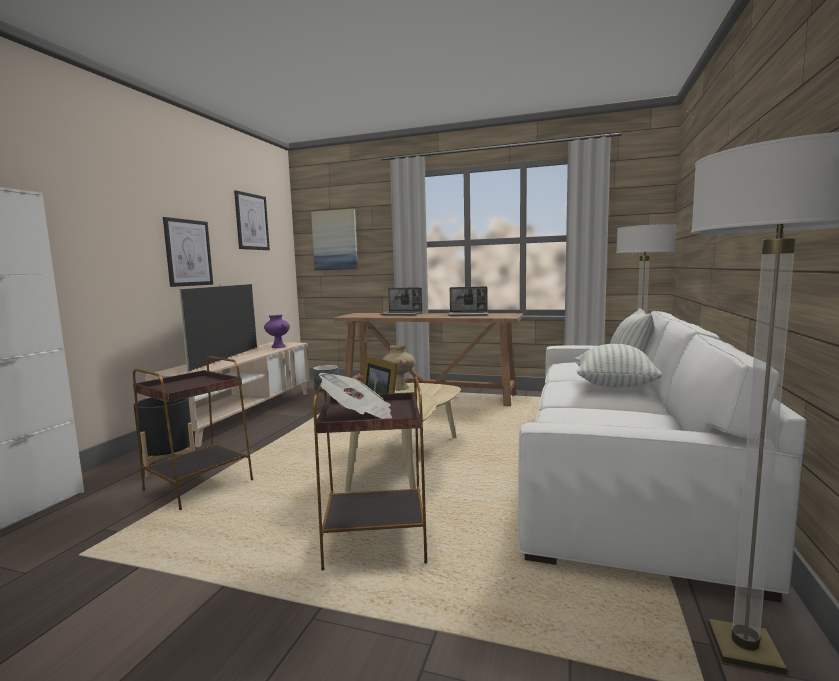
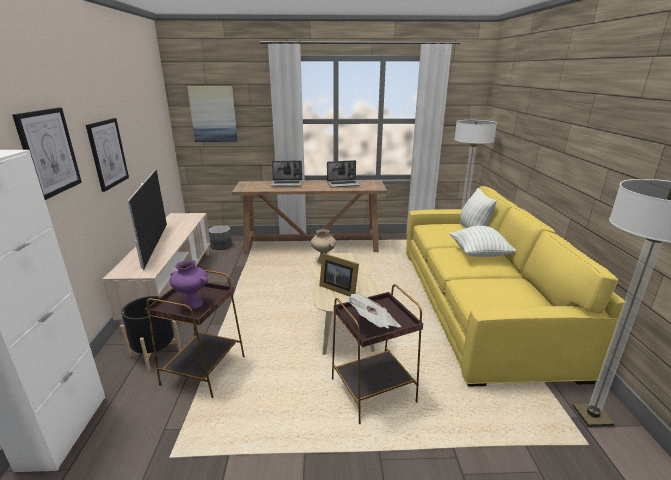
camera: 20 degrees left, 15 degrees up
picture [234,190,270,250] -> picture moved to [12,107,82,200]
purple vase [264,315,290,348] -> purple vase moved to [169,260,208,309]
white sofa [518,311,806,602] -> yellow sofa [406,186,625,386]

